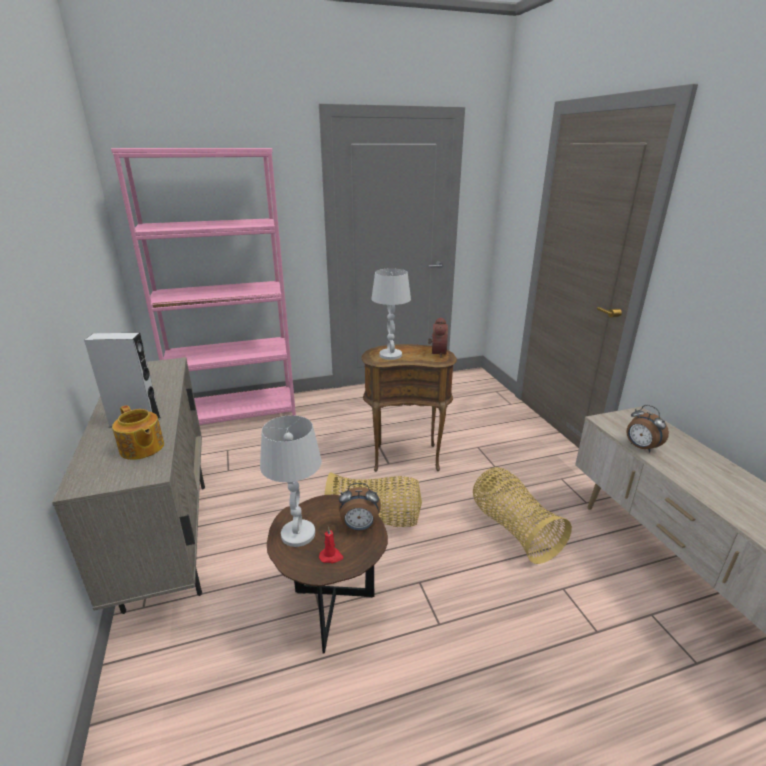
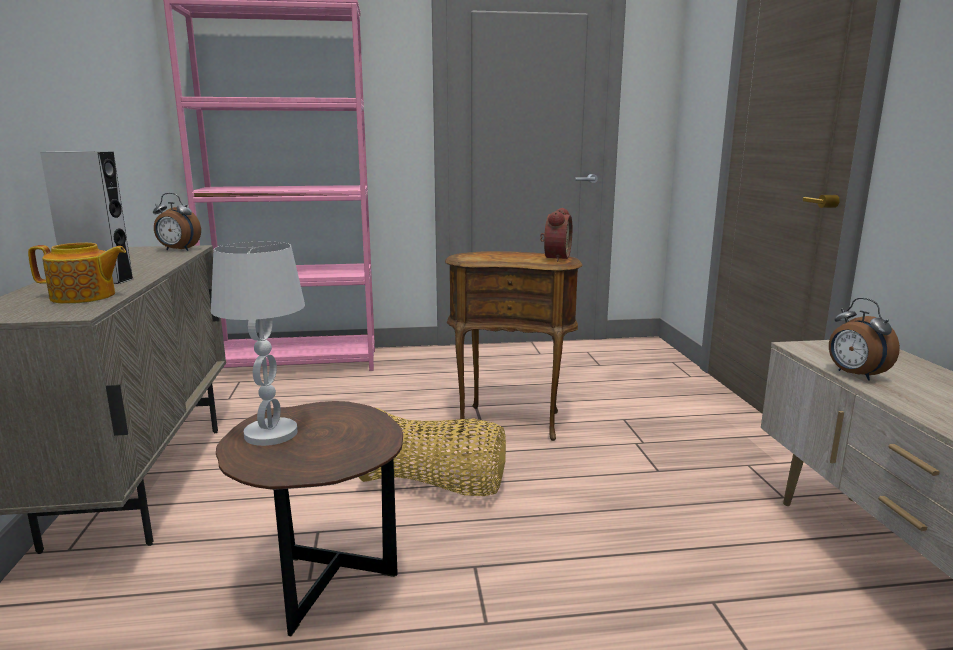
camera: 10 degrees right, 10 degrees down
teapot [112,405,164,460] -> teapot turned 60 degrees counterclockwise [28,243,126,304]
red candle [319,527,344,563] -> none
alarm clock [338,483,381,531] -> alarm clock moved to [153,193,201,251]
white table lamp [371,268,411,360] -> none
basket [473,467,572,564] -> none

